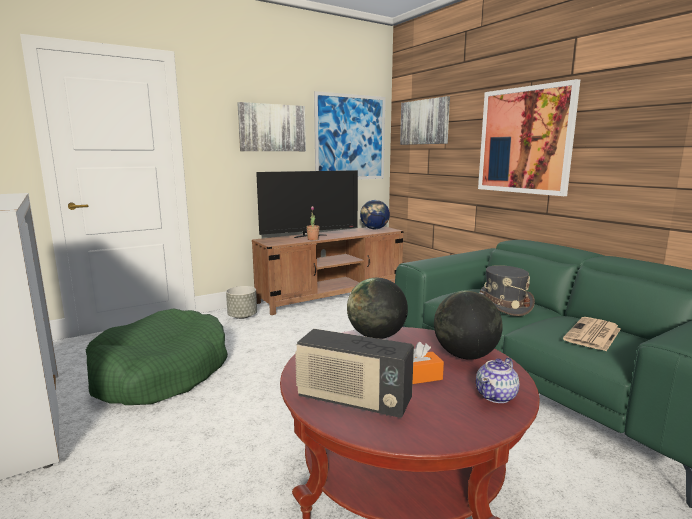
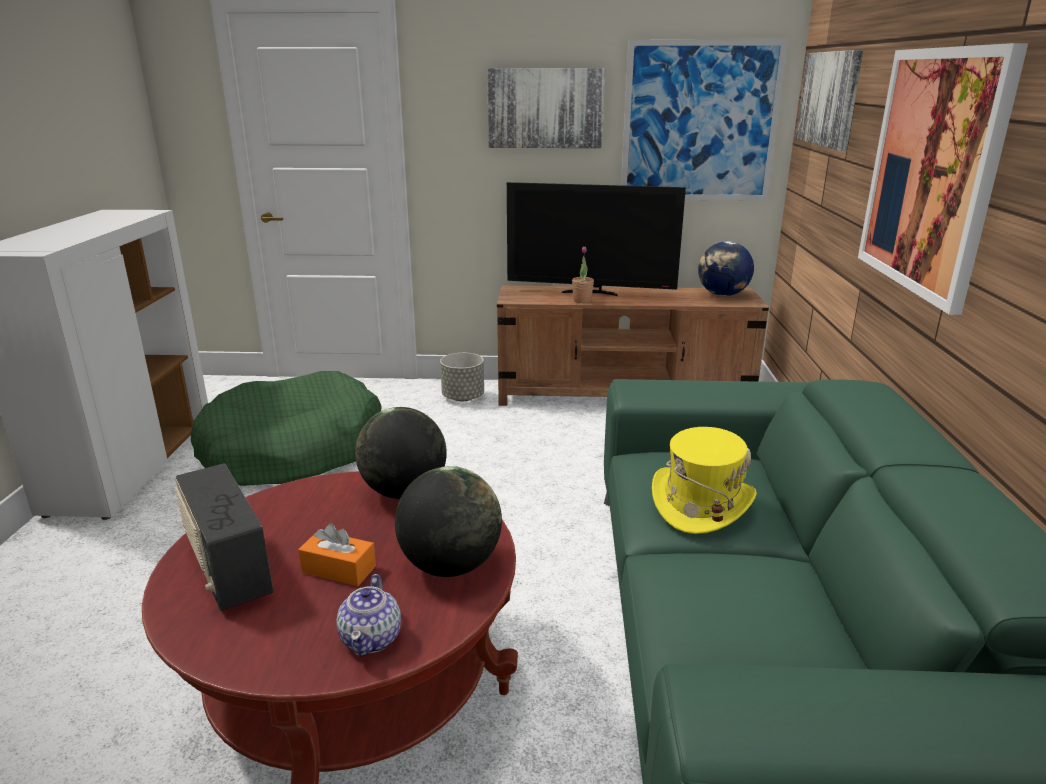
camera: 35 degrees right, 10 degrees up
teapot [476,358,519,403] -> teapot turned 75 degrees counterclockwise [336,574,401,657]
grey hat [479,265,535,316] -> yellow hat [652,427,757,534]
newspaper [563,317,621,351] -> none

